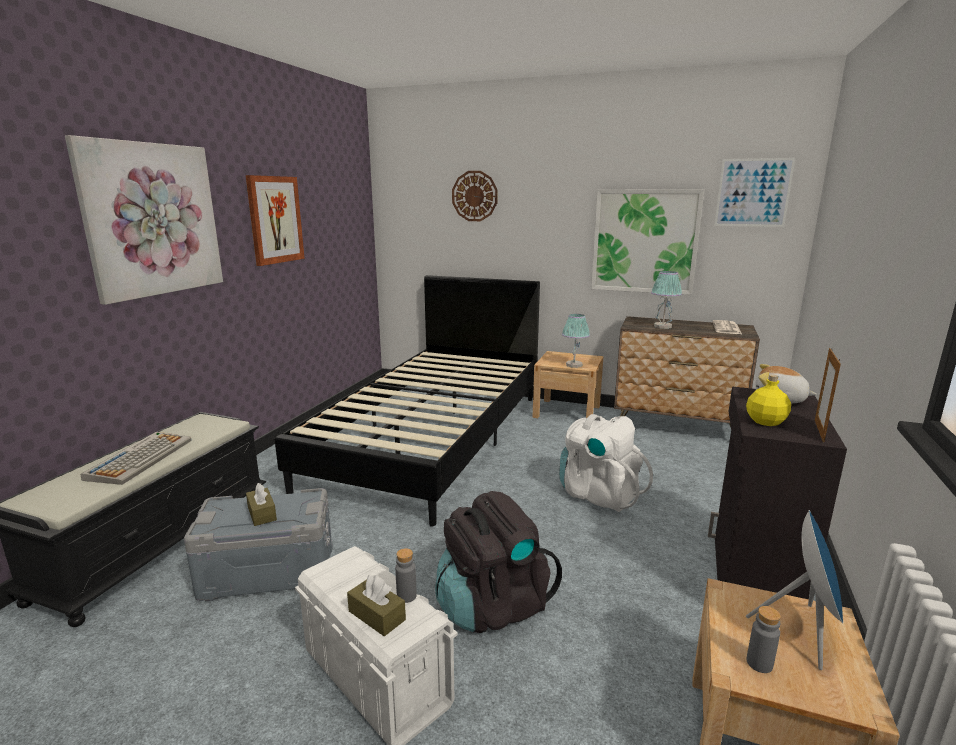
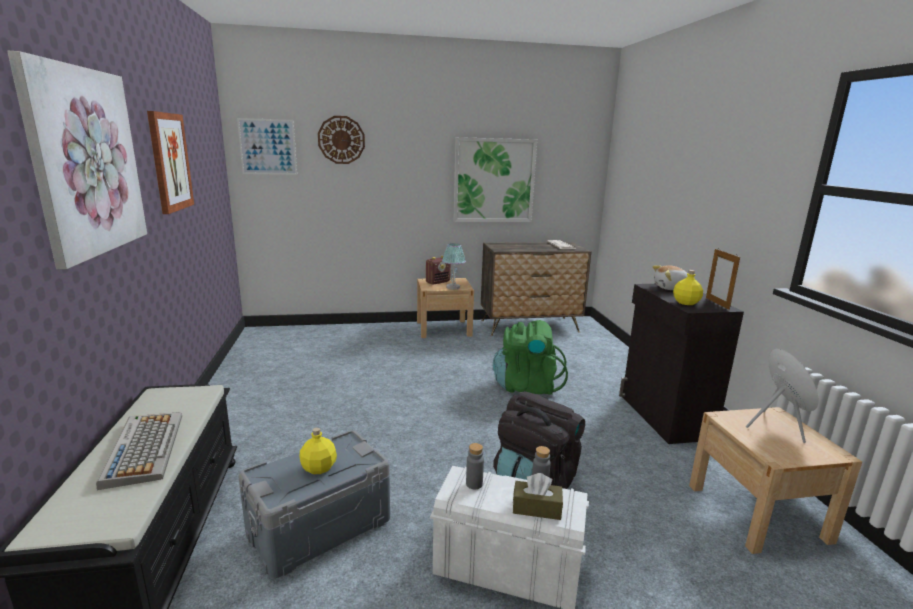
camera: 30 degrees left, 0 degrees up
brown tissue box [246,483,277,526] -> yellow bottle [300,427,337,474]
black bed [275,275,540,527] -> none
white backpack [559,414,653,512] -> green backpack [493,320,568,395]
table lamp [651,271,682,329] -> none
picture [714,158,795,227] -> picture moved to [237,118,297,175]
grey bottle [746,606,781,673] -> grey bottle moved to [466,443,484,489]
none -> radio [426,256,451,285]

